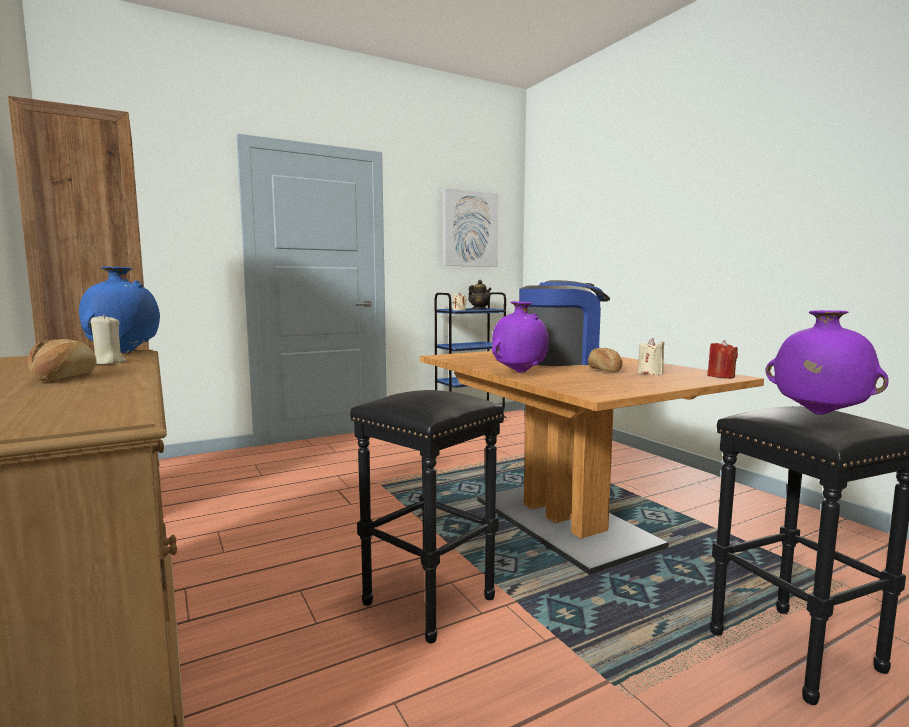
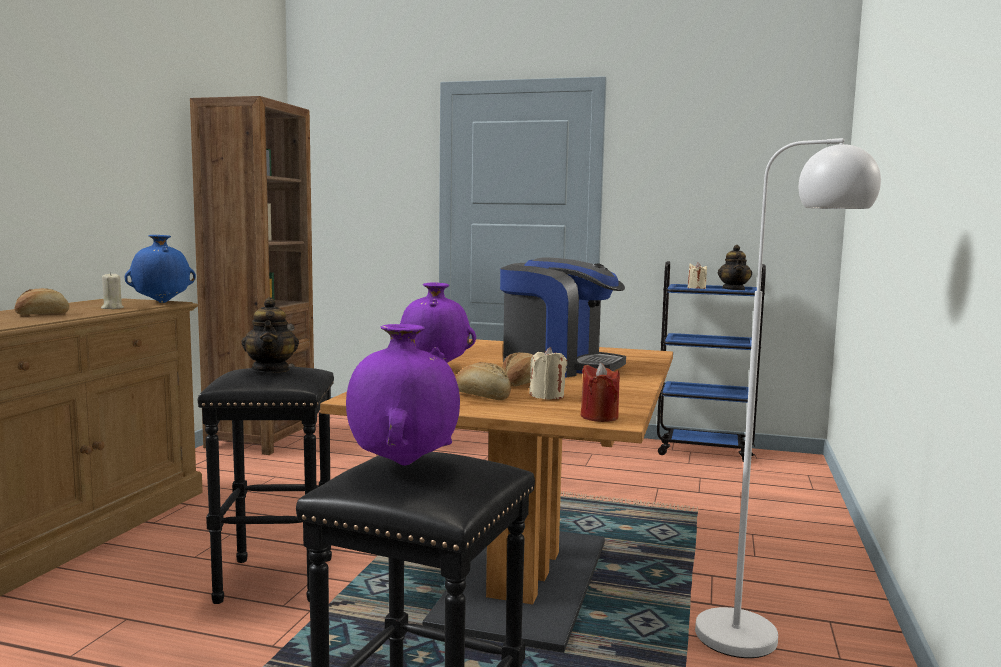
camera: 45 degrees right, 0 degrees up
picture [443,188,498,267] -> none
none -> teapot [241,297,299,373]
none -> bread [455,362,511,400]
none -> white floor lamp [695,138,881,658]

